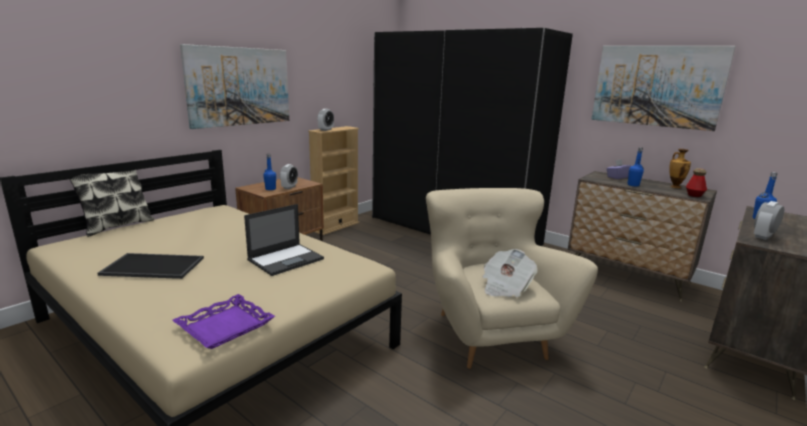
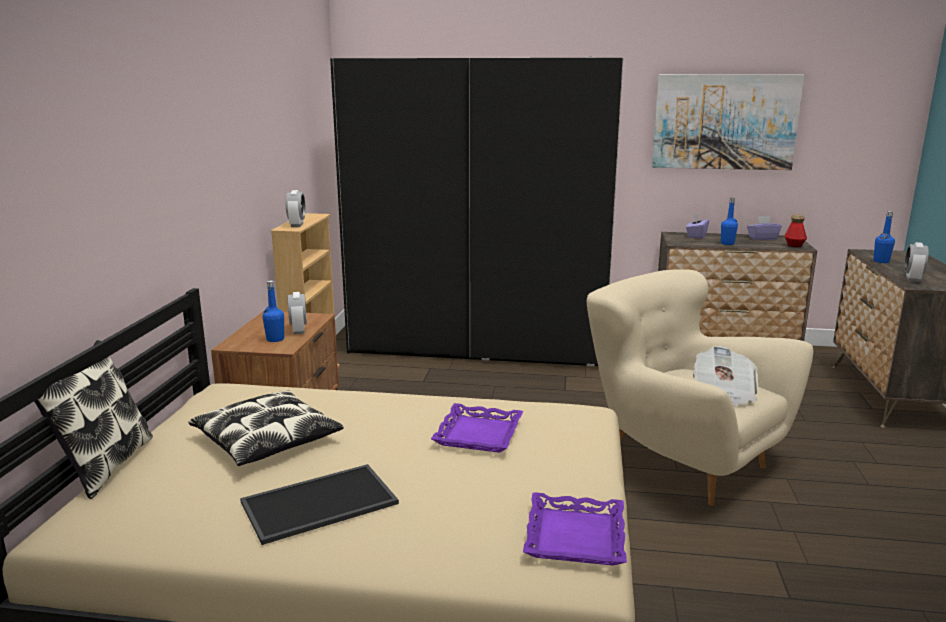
camera: 30 degrees left, 0 degrees up
picture [180,44,289,129] -> none
laptop [244,204,324,276] -> purple tray [431,403,523,453]
vase [669,149,691,188] -> purple tissue box [747,216,782,240]
none -> pillow [188,390,344,466]

